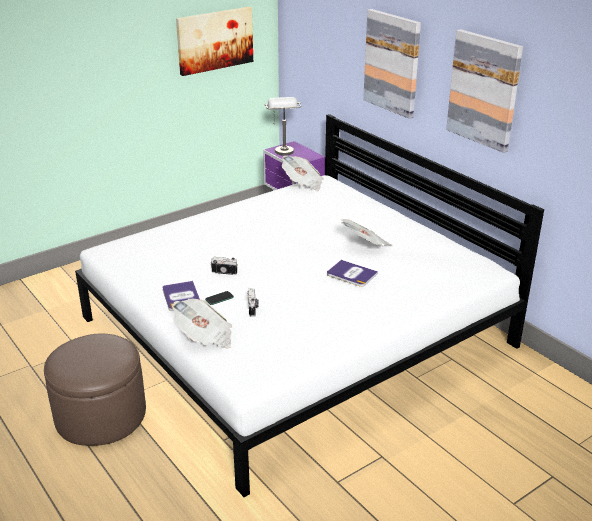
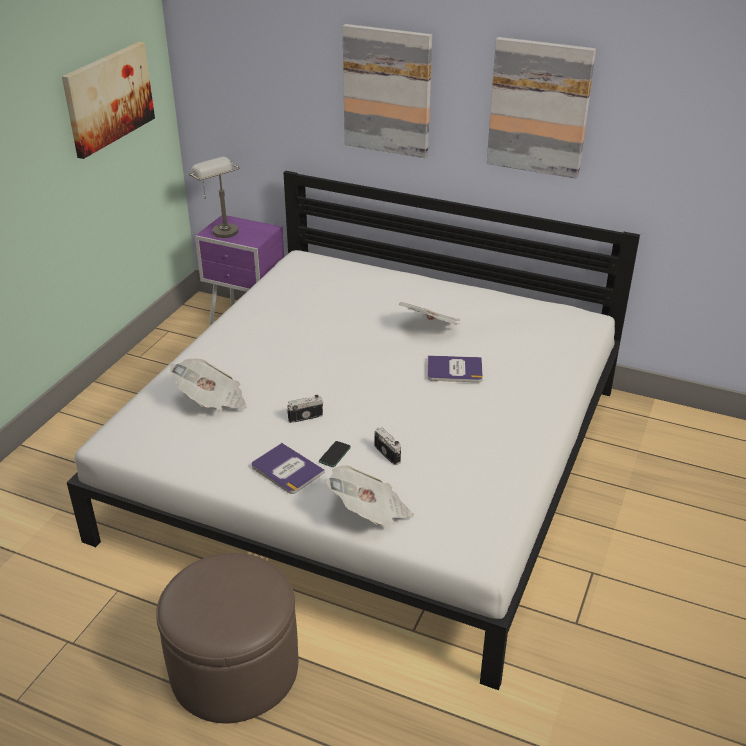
camera: 30 degrees left, 5 degrees up
newspaper [281,155,324,191] -> newspaper moved to [170,359,247,410]

